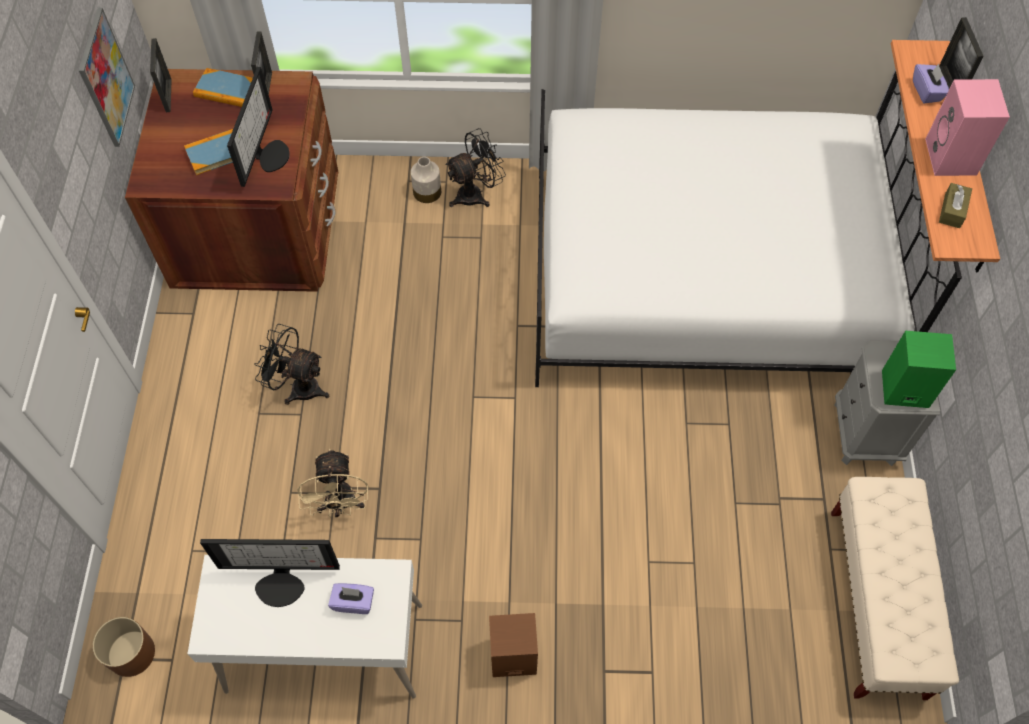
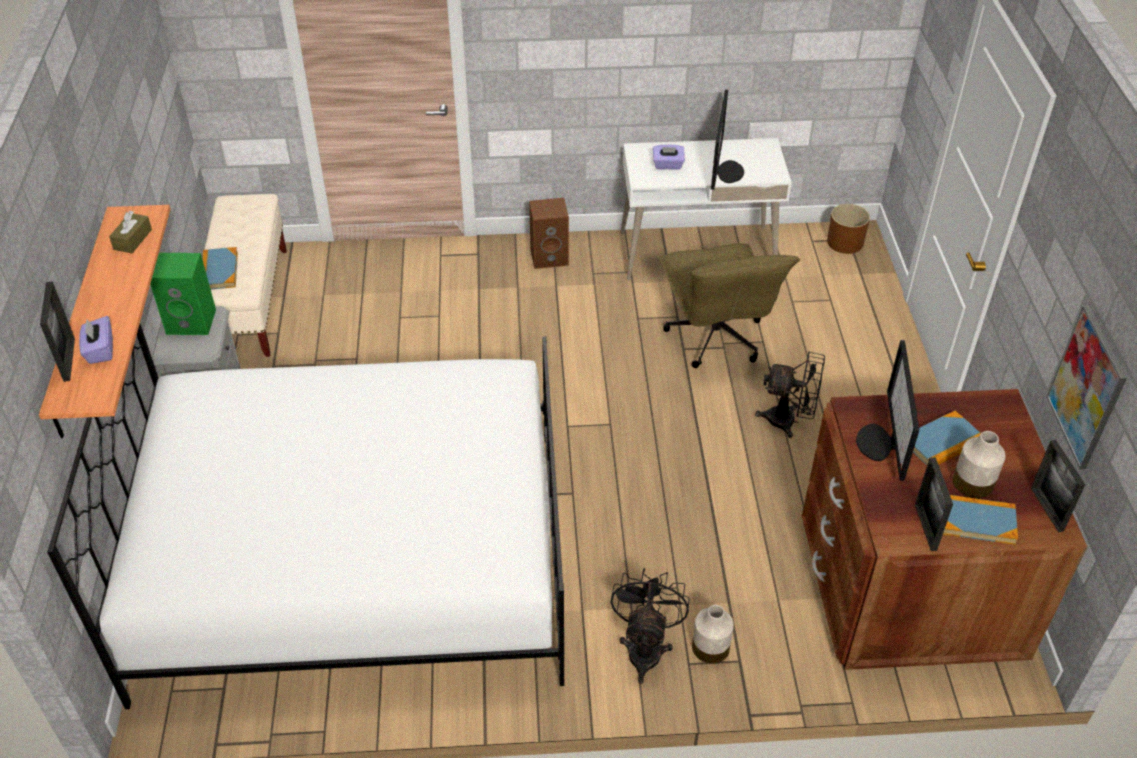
camera: 175 degrees right, 15 degrees down
monitor [200,539,340,607] -> monitor turned 105 degrees clockwise [711,90,744,190]
beige fan [297,449,369,518] -> beige office chair [656,243,800,368]
black fan [445,128,506,207] -> black fan turned 135 degrees clockwise [610,568,690,684]
pink speaker [925,79,1010,176] -> none
none -> book [202,247,238,290]
none -> beige vase [953,431,1006,498]

